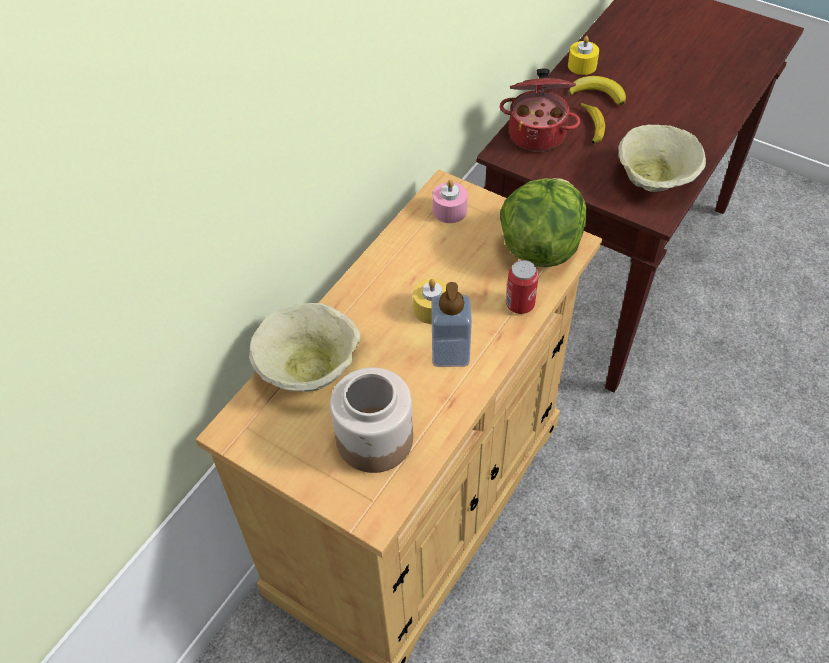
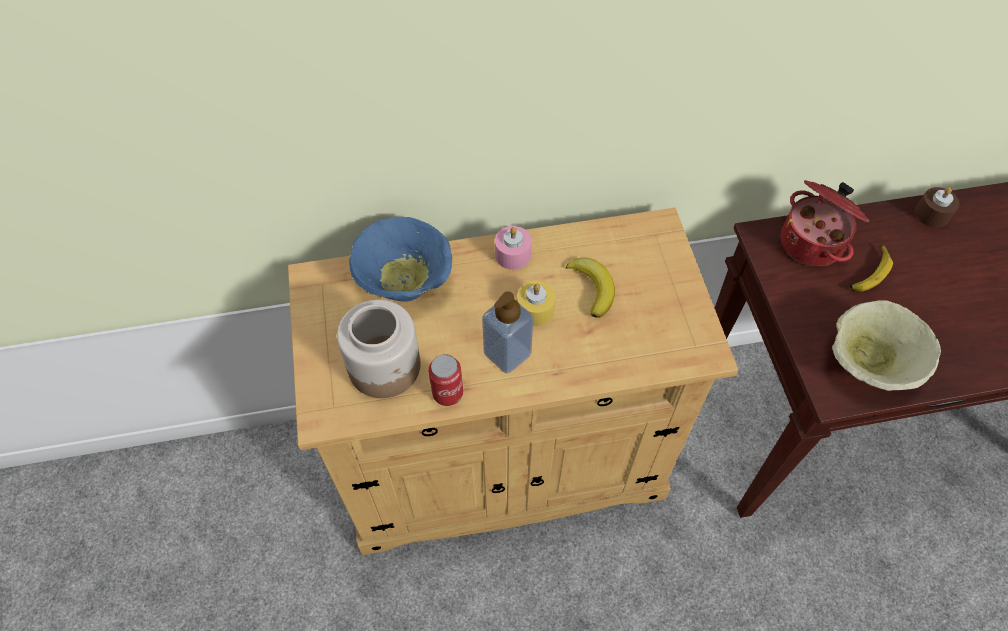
camera: 45 degrees right, 5 degrees up
beige bowl [249,303,361,392] -> blue bowl [349,217,452,301]
pink candle [433,180,468,223] -> pink candle moved to [495,226,532,270]
lettuce [500,178,587,267] -> none
can [506,260,539,314] -> can moved to [428,354,463,406]
yellow candle [568,36,599,75] -> brown candle [915,187,960,227]
banana [568,76,626,106] -> banana moved to [566,257,615,318]

